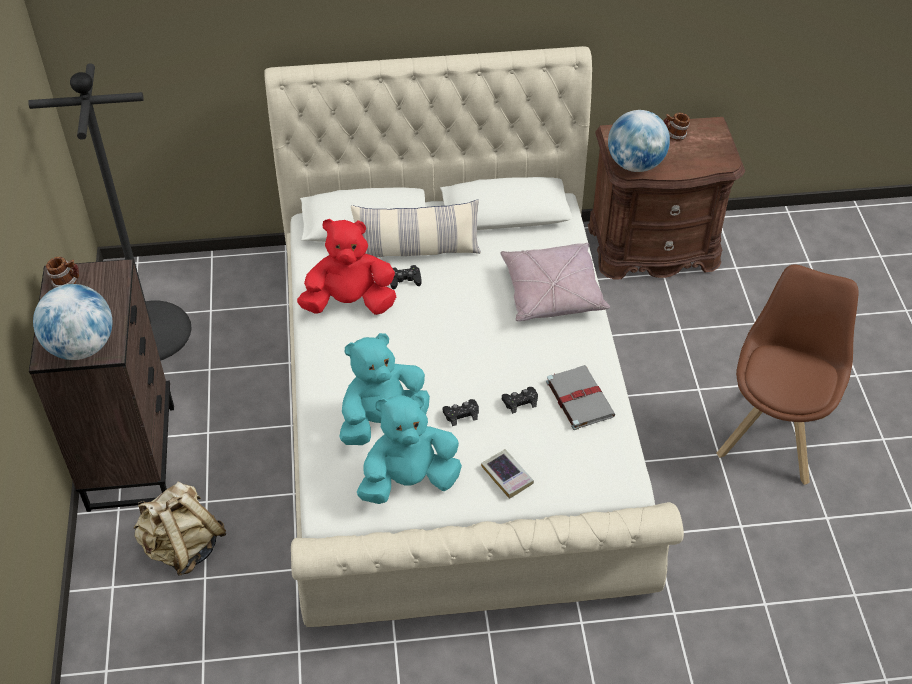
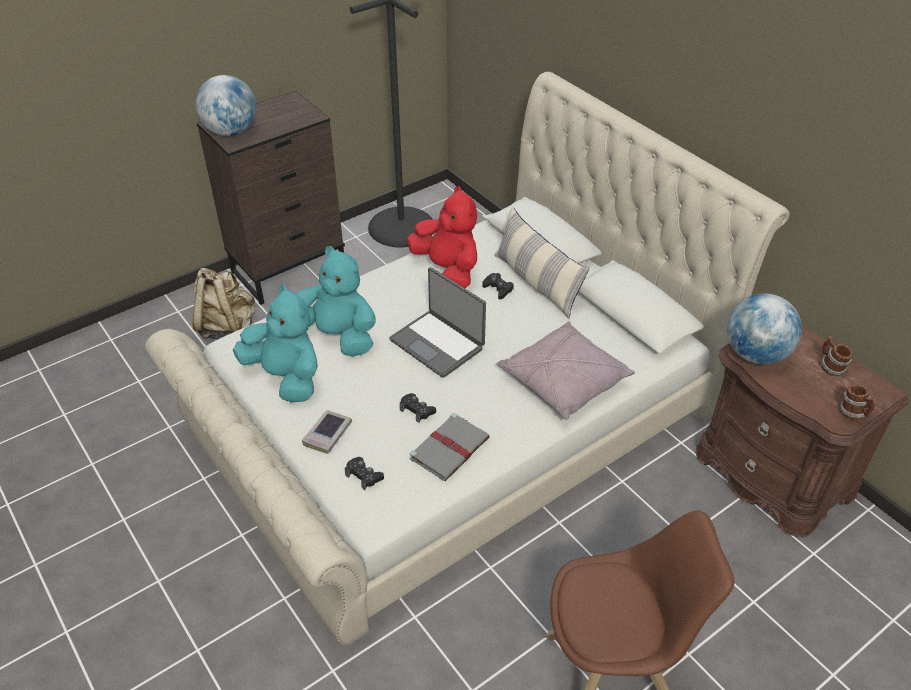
camera: 60 degrees right, 5 degrees down
mug [46,257,79,288] -> mug moved to [840,384,876,419]
black game controller [443,399,479,426] -> black game controller moved to [345,457,384,490]
none -> laptop [389,267,486,378]

